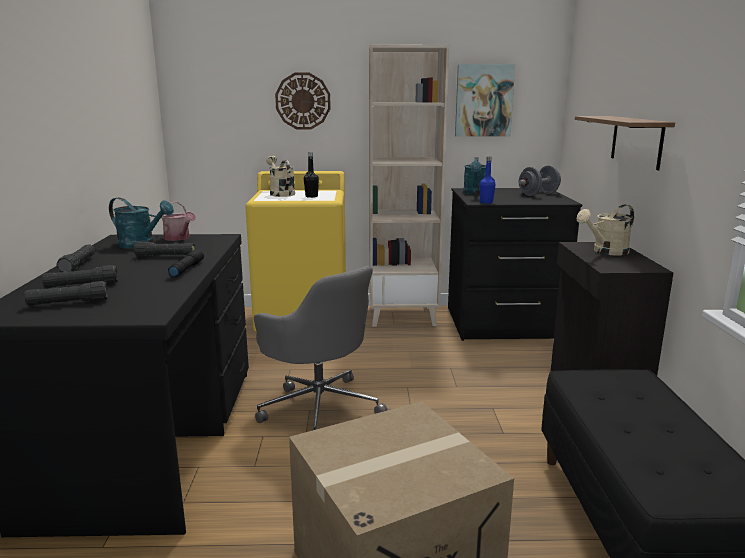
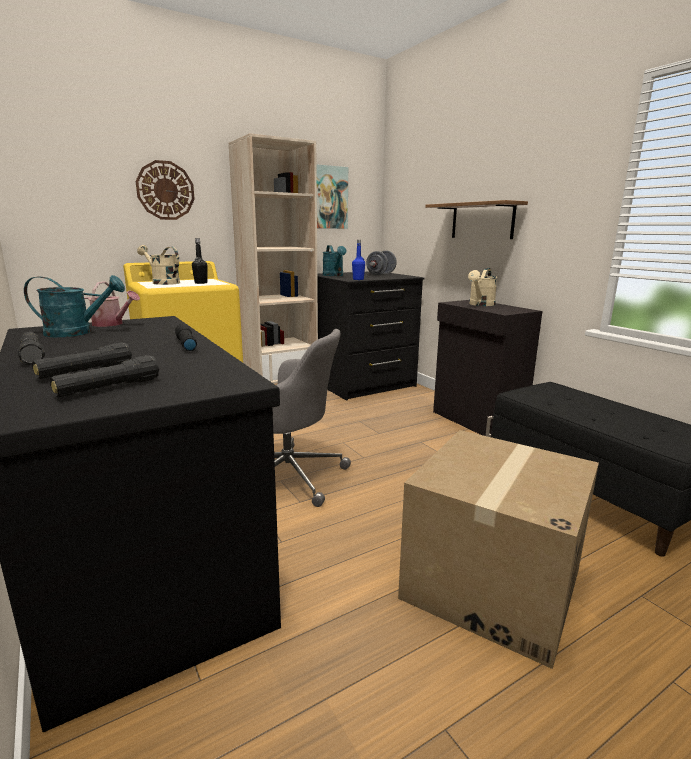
camera: 30 degrees left, 0 degrees up
black flashlight [134,242,195,257] -> none

